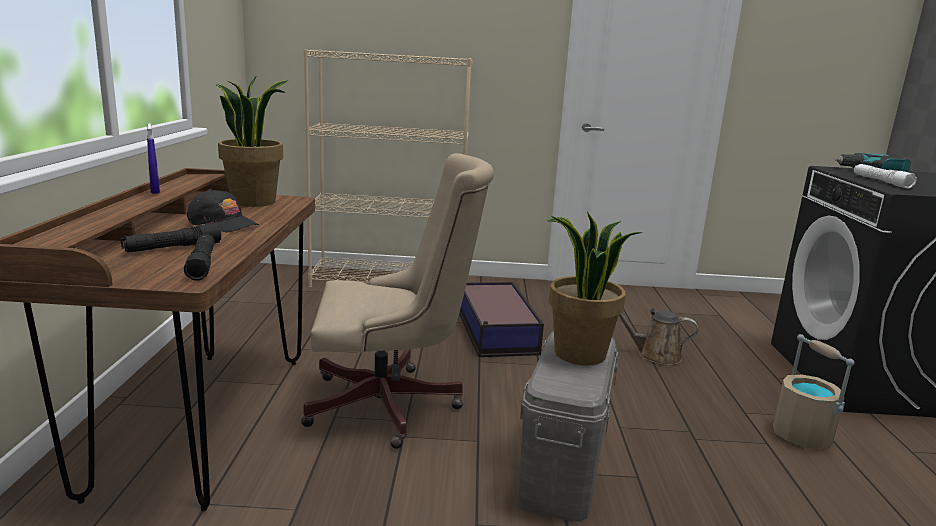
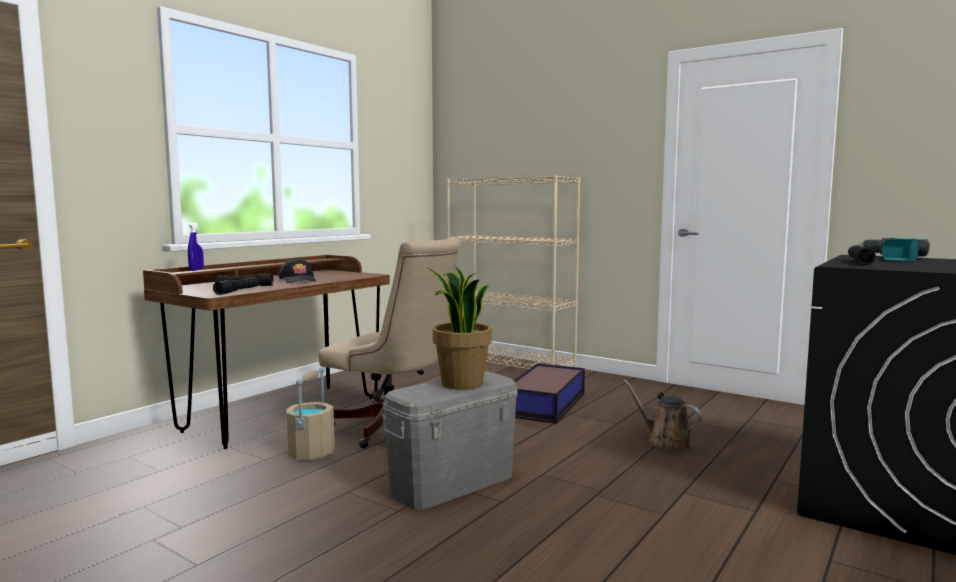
camera: 35 degrees right, 10 degrees down
blue spray bottle [147,123,160,194] -> blue spray bottle moved to [188,222,204,271]
potted plant [215,77,289,207] -> none
beige bucket [773,334,855,449] -> beige bucket moved to [286,367,335,460]
white flashlight [854,164,917,189] -> black flashlight [848,246,876,265]

